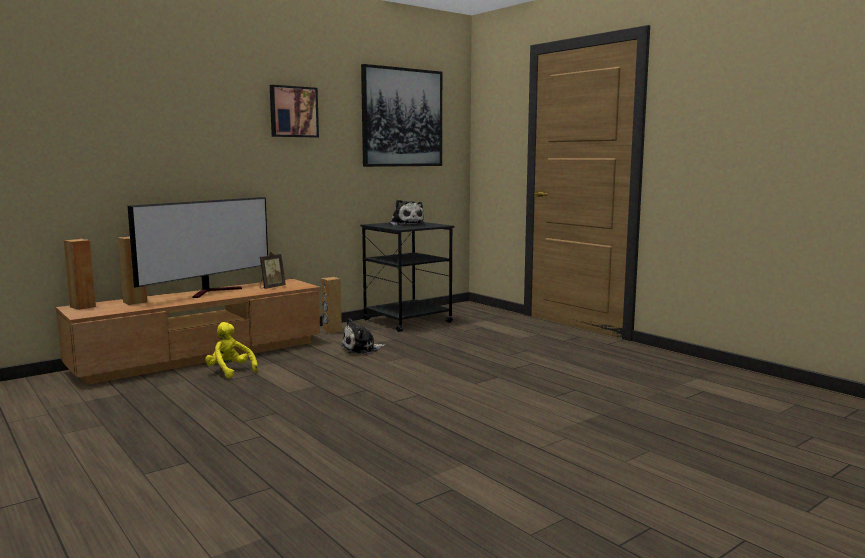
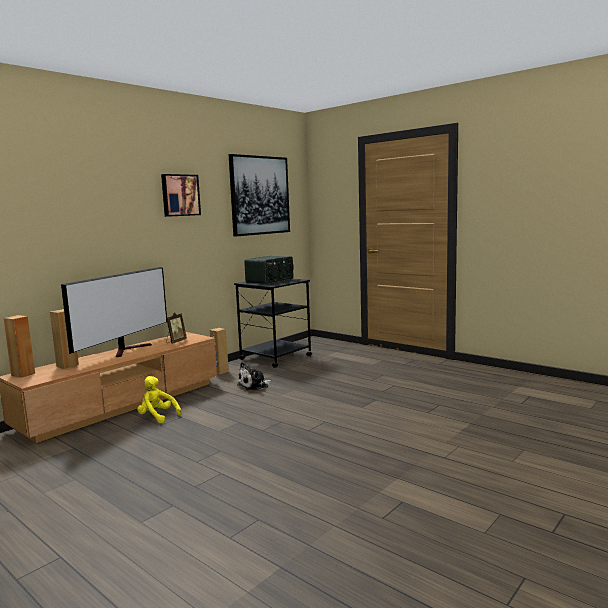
camera: 10 degrees left, 0 degrees up
plush toy [389,199,425,225] -> radio [244,256,294,284]

